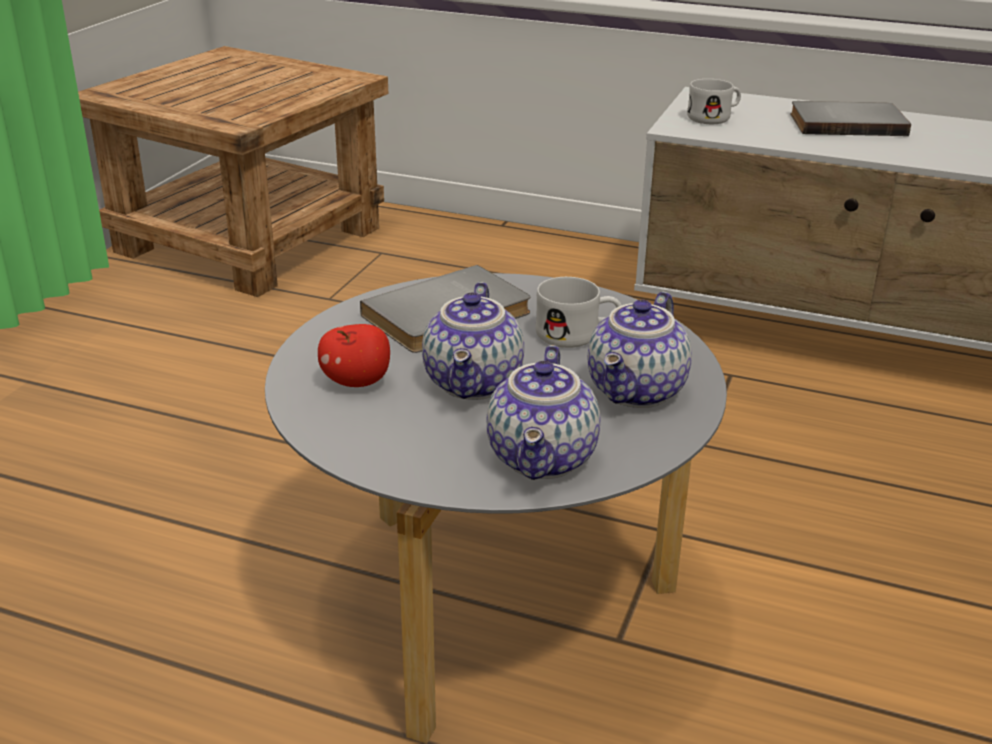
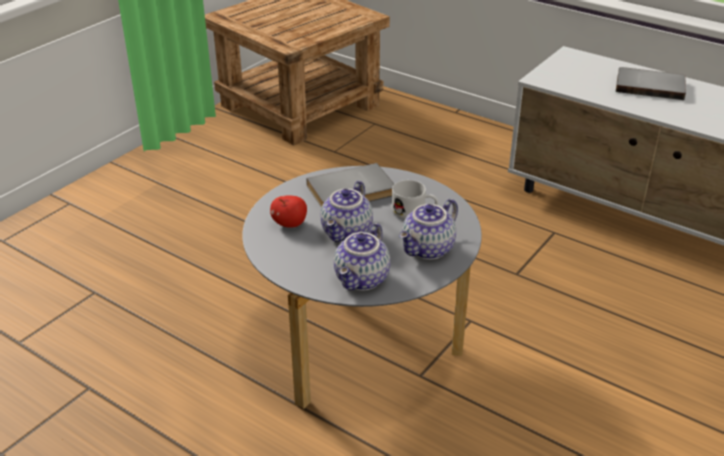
camera: 15 degrees right, 5 degrees up
white mug [687,79,741,124] -> none

